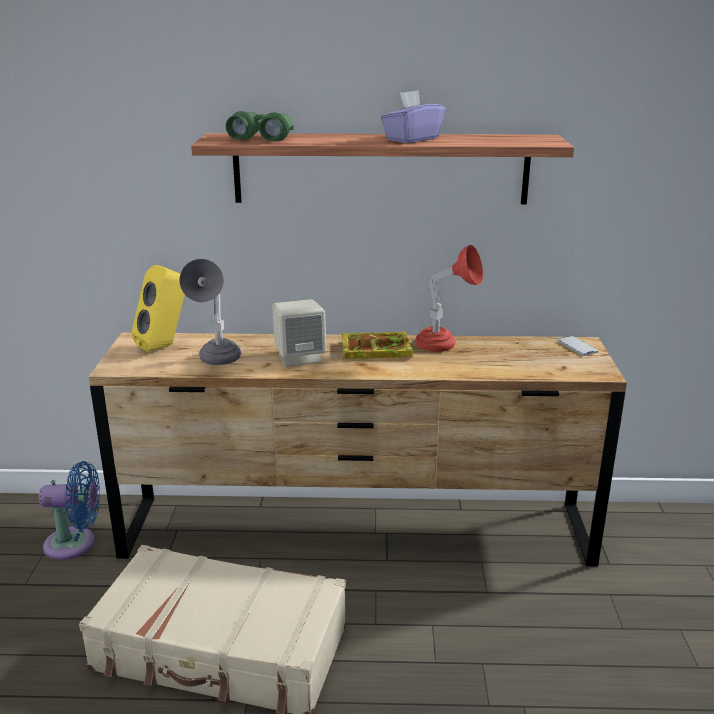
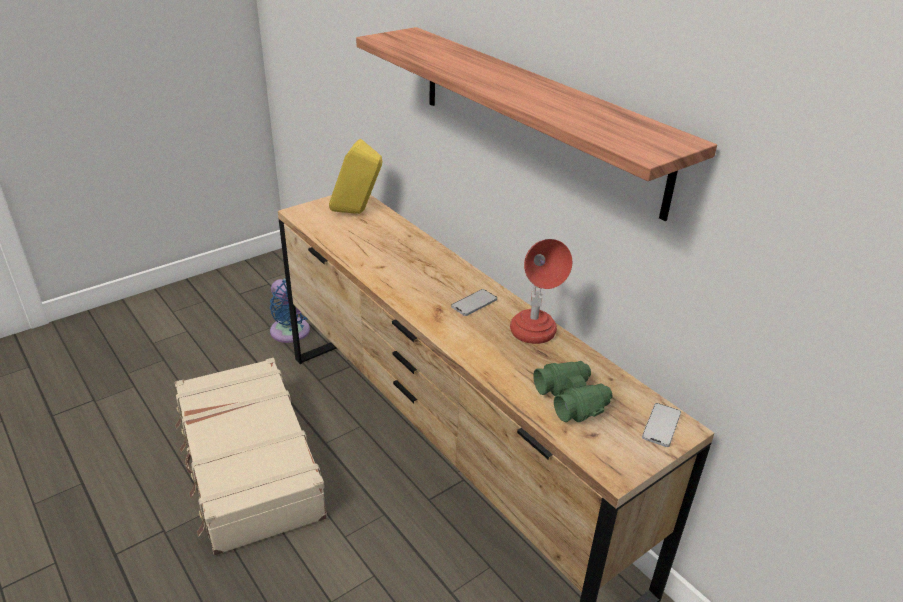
camera: 50 degrees right, 10 degrees up
grey table lamp [180,259,241,365] -> none
green binoculars [225,111,295,141] -> green binoculars moved to [533,361,612,422]
beige speaker [272,299,327,367] -> none
book [342,332,413,359] -> phone [451,289,497,316]
purple tissue box [381,90,446,143] -> none

